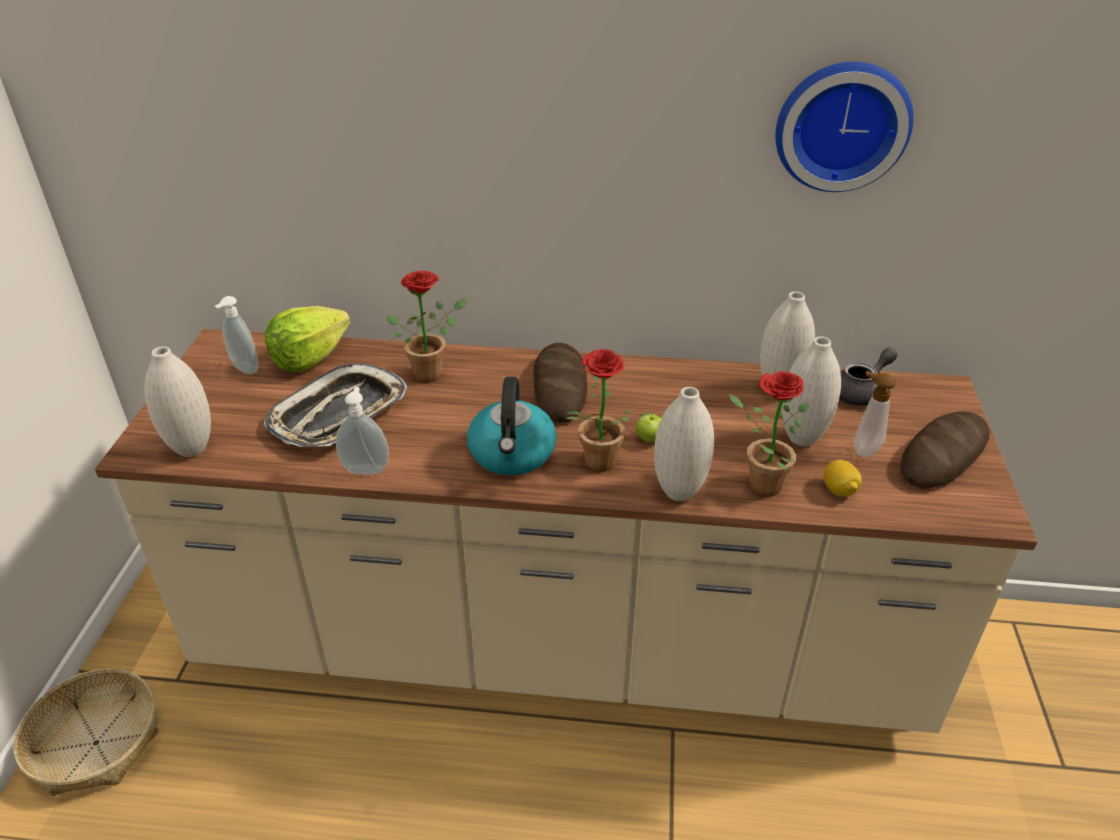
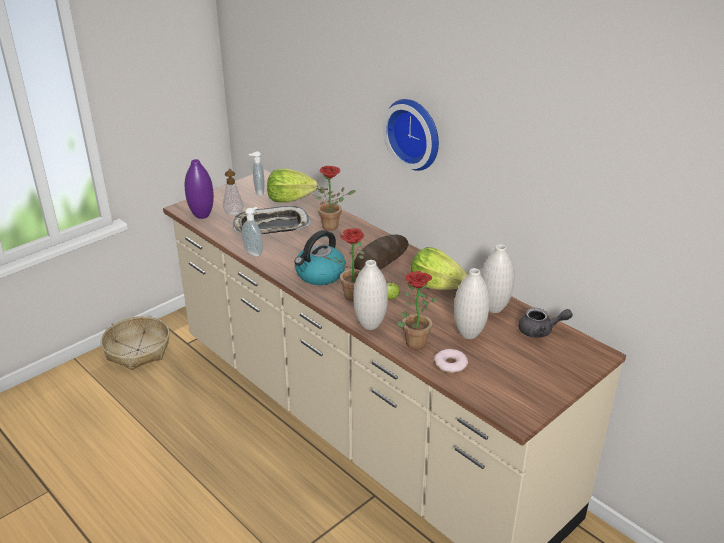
camera: 40 degrees right, 5 degrees down
white vase [144,346,211,457] -> purple vase [184,159,214,219]
wall clock [775,62,913,192] -> wall clock moved to [383,99,439,171]
lemon [824,460,862,497] -> donut [434,349,468,373]
soap dispenser [854,371,896,457] -> soap dispenser moved to [223,169,244,215]
bread [900,411,990,489] -> none
none -> lettuce [410,247,468,290]

